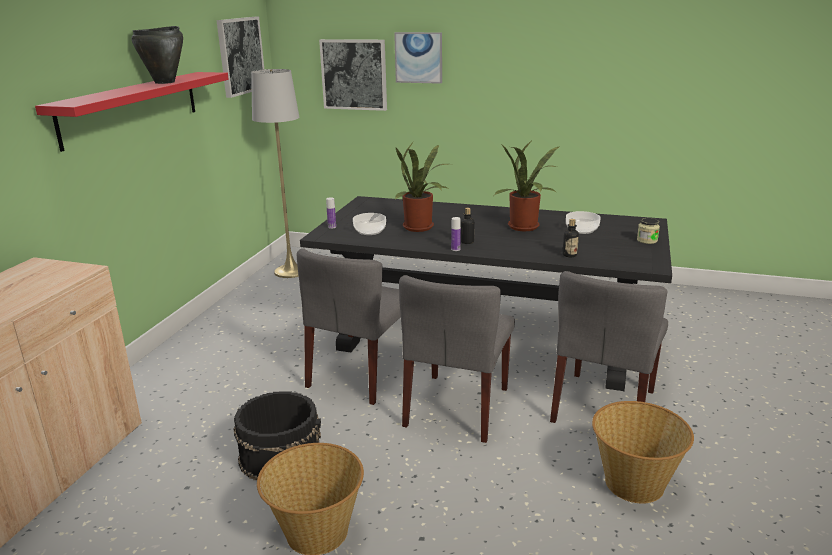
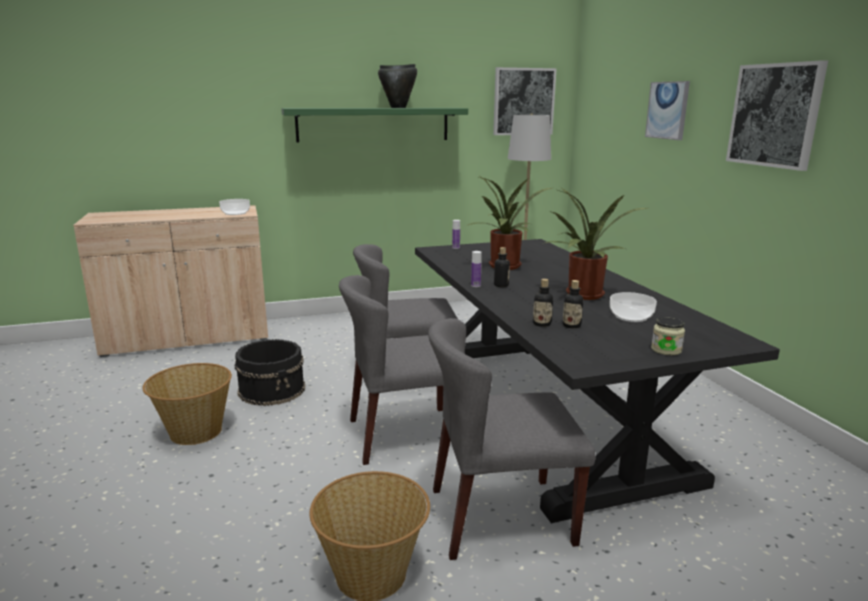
camera: 55 degrees right, 5 degrees down
red shelf [35,72,229,152] -> green shelf [281,108,468,143]
picture [319,39,387,111] -> picture moved to [726,60,828,171]
bowl [353,213,386,235] -> bowl moved to [219,199,250,215]
none -> bottle [563,280,583,328]

